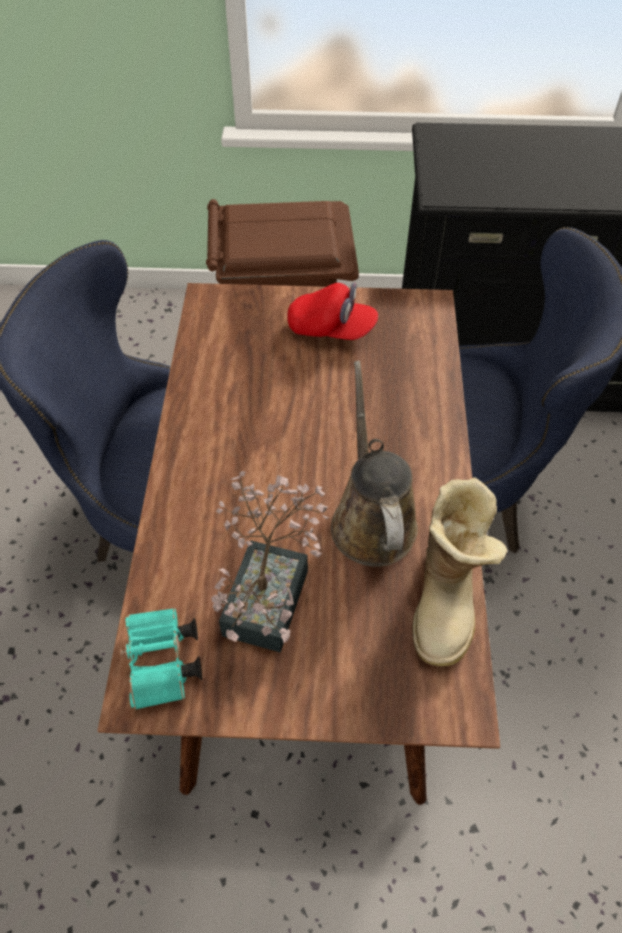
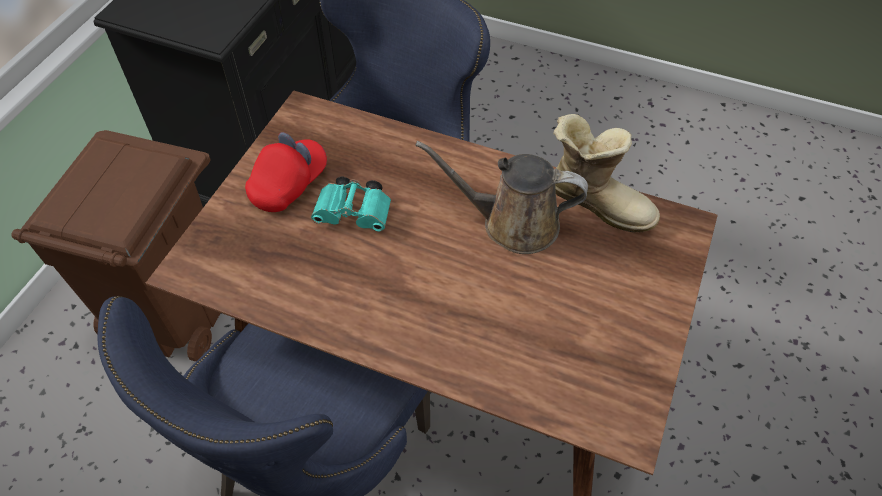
camera: 70 degrees left, 0 degrees up
turquoise binoculars [120,608,202,710] -> turquoise binoculars moved to [311,177,391,232]
potted plant [211,471,329,653] -> none

